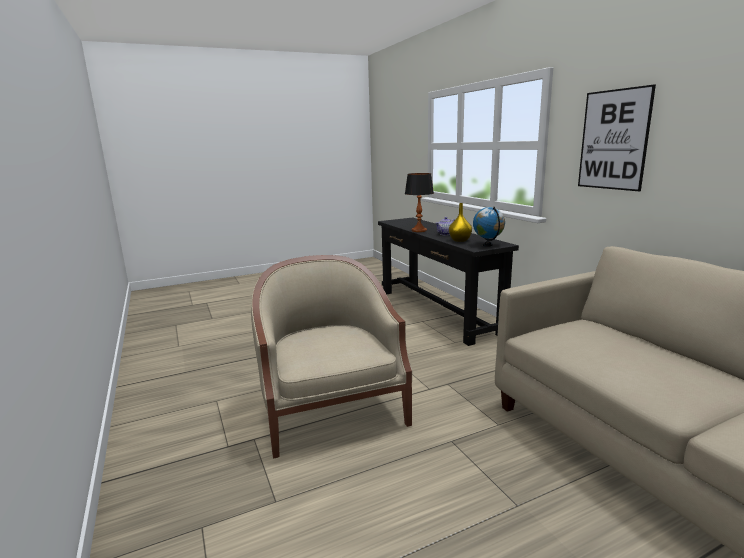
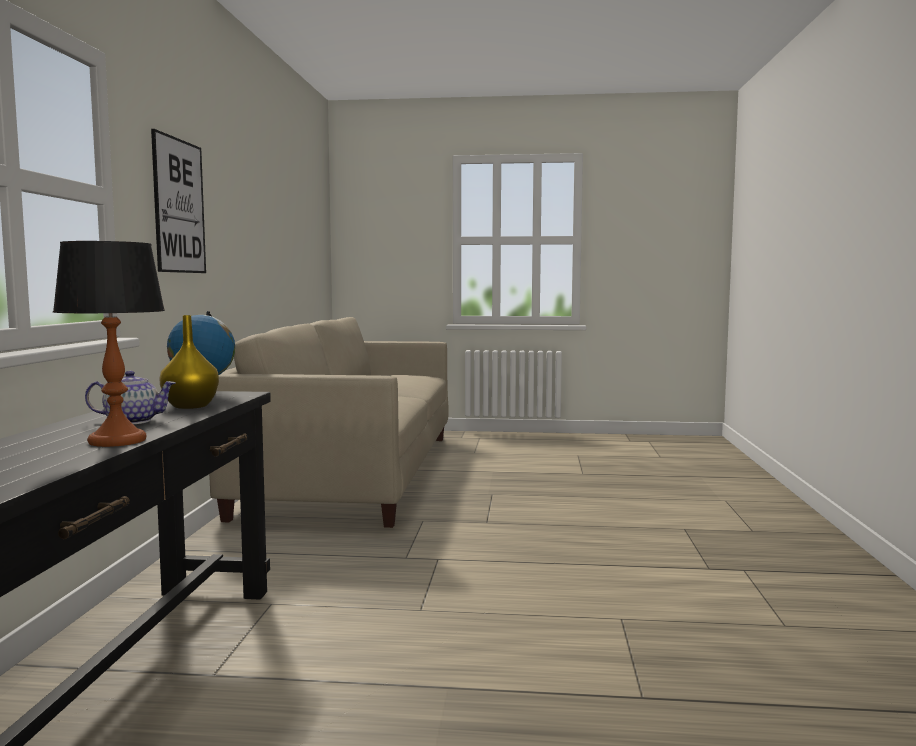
camera: 150 degrees left, 10 degrees down
beige armchair [251,255,412,459] -> none

